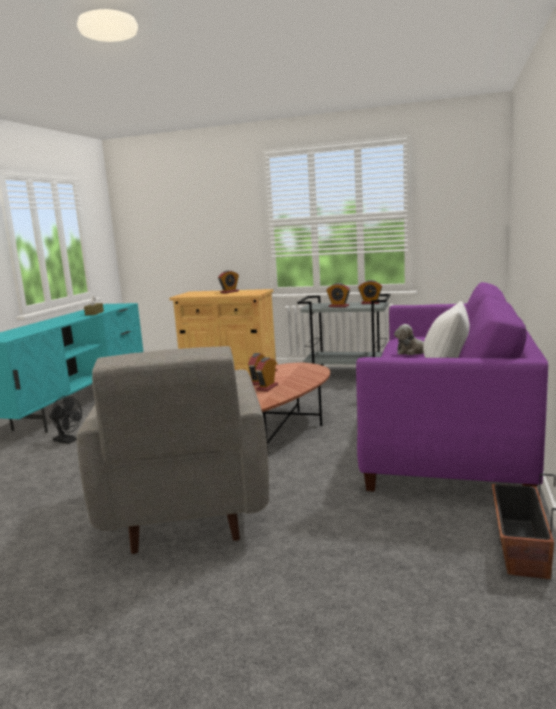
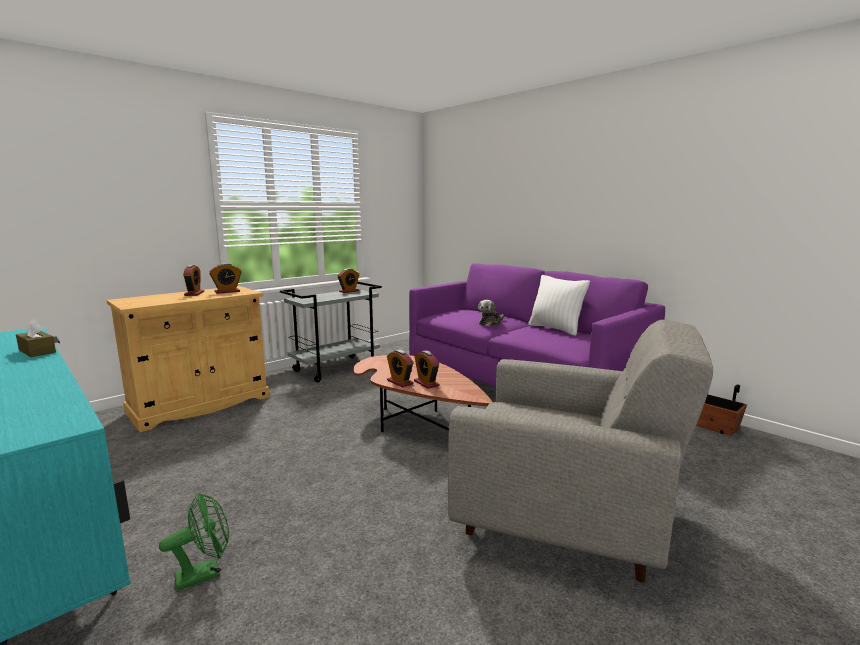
camera: 60 degrees left, 0 degrees up
black fan [49,396,82,444] -> green fan [159,493,229,591]
alarm clock [326,283,350,307] -> alarm clock moved to [209,263,241,294]

